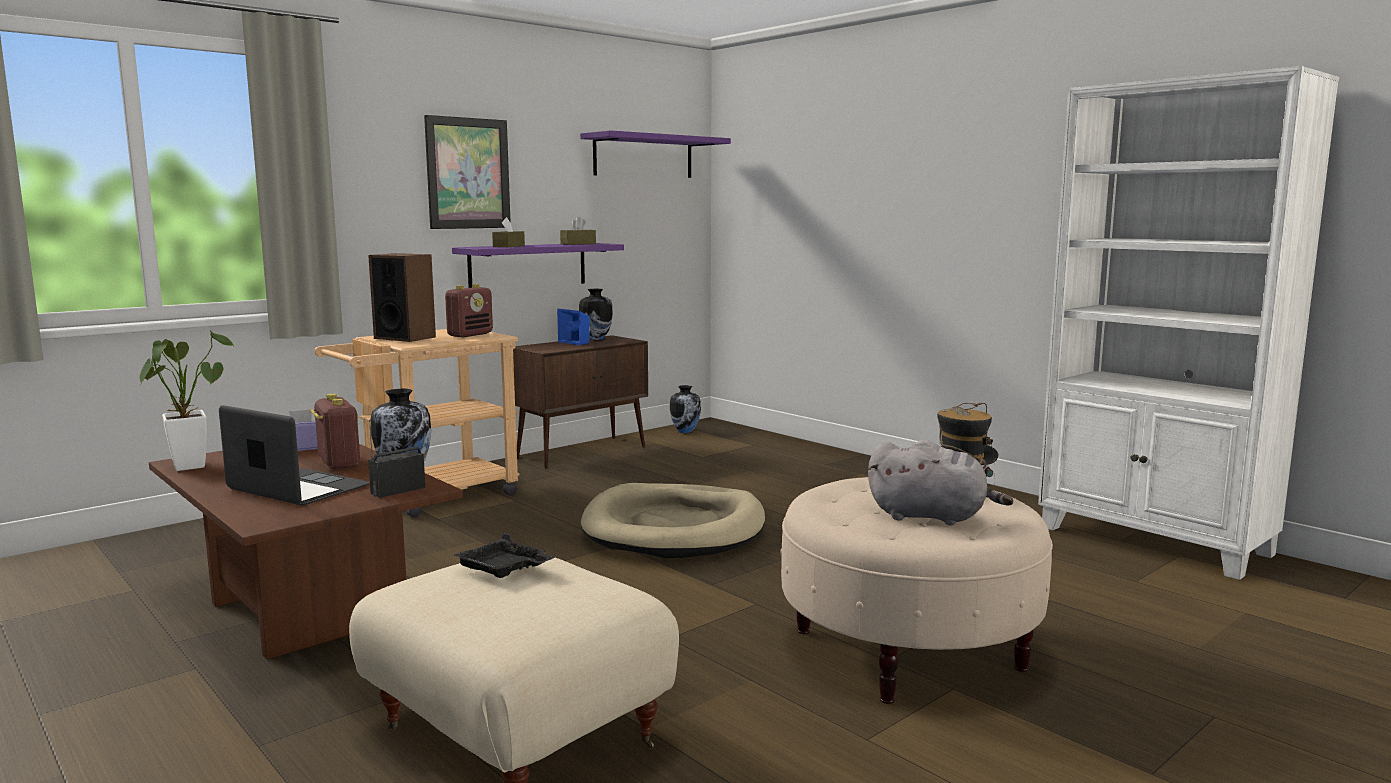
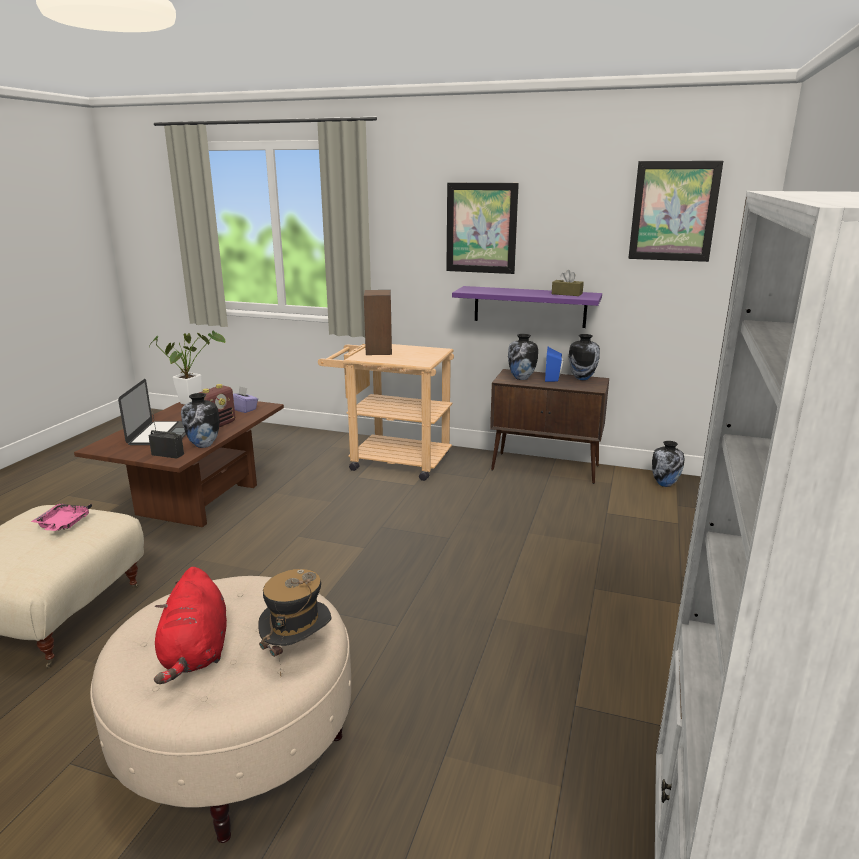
camera: 60 degrees right, 10 degrees up
radio [445,284,493,337] -> none
black tray [454,533,555,578] -> pink tray [31,504,92,531]
brown tissue box [492,217,525,247] -> none
purple shelf [580,130,731,178] -> picture [628,161,723,262]
beige dog bed [581,483,765,558] -> none
grey plush toy [868,440,1013,526] -> red plush toy [154,567,227,684]
none -> vase [508,334,538,380]

